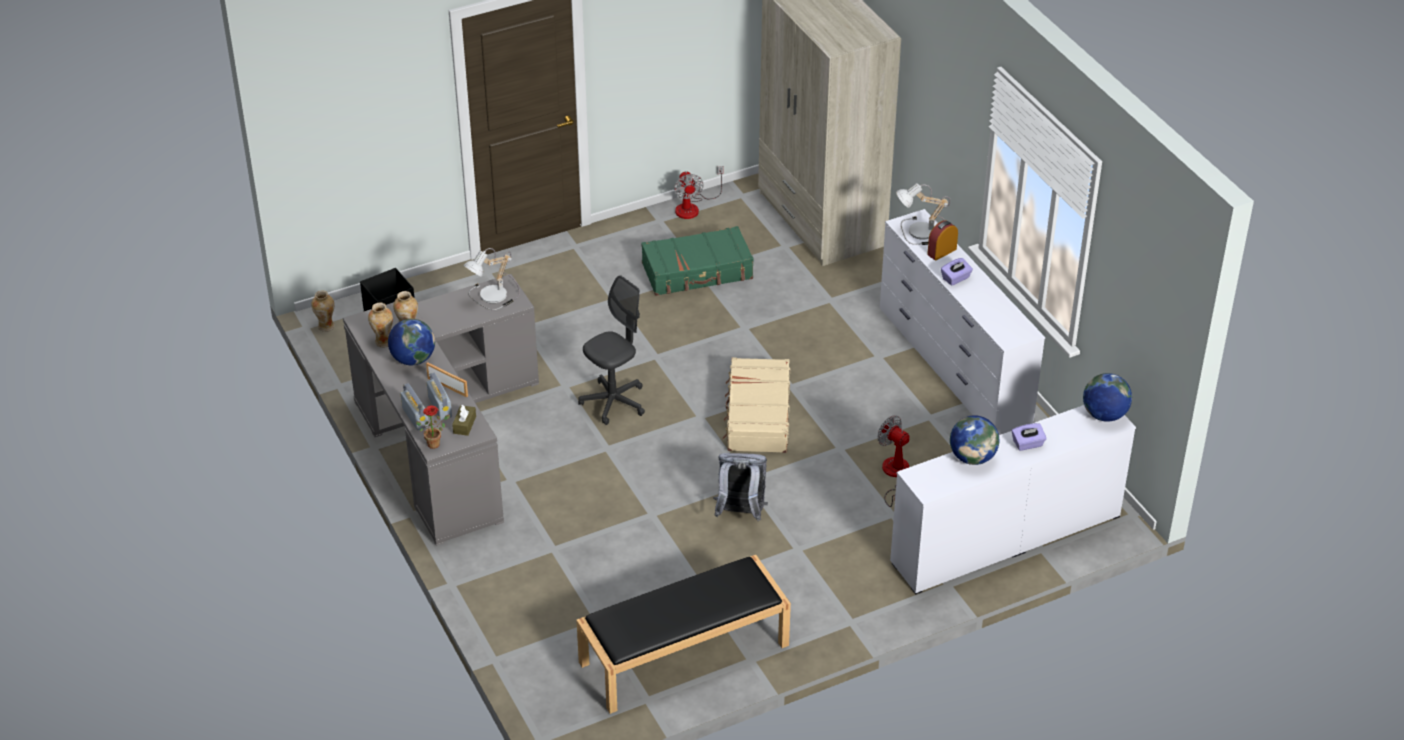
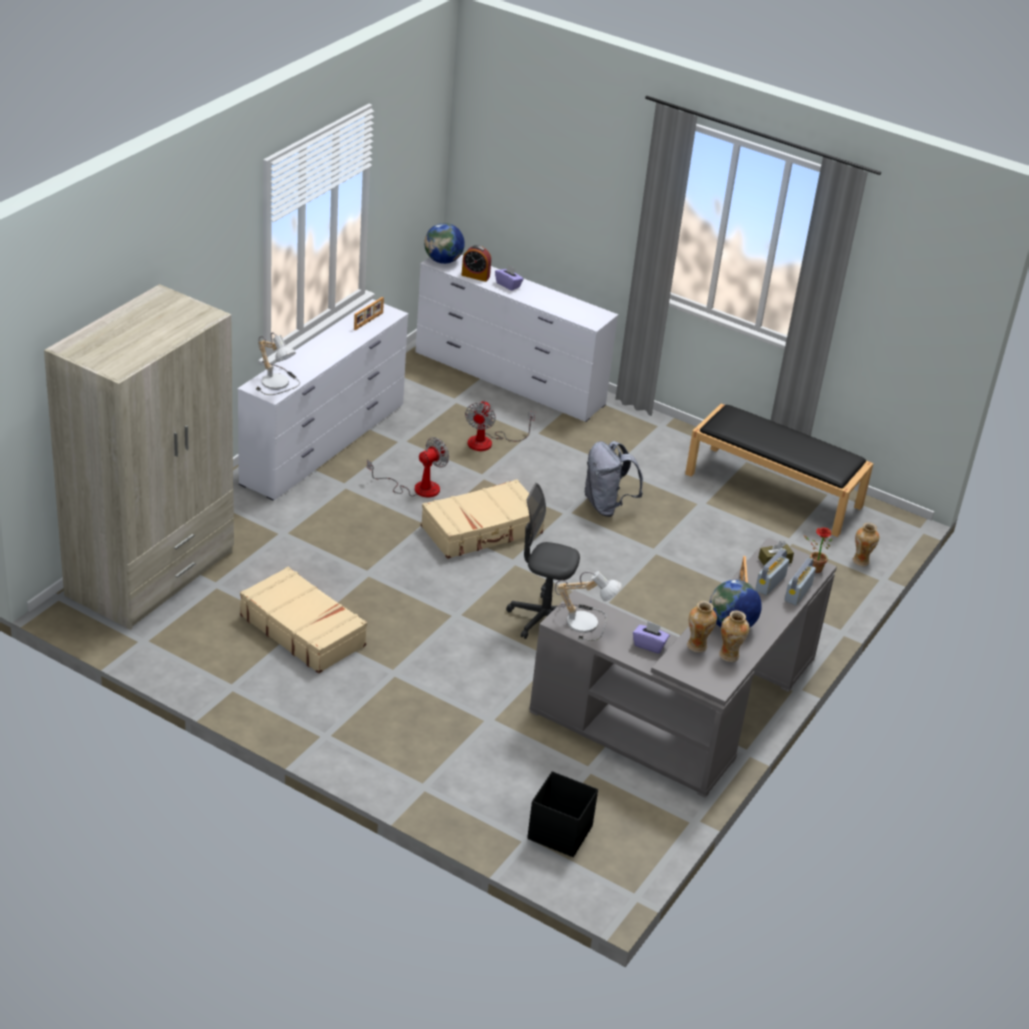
camera: 125 degrees left, 5 degrees down
vase [311,290,335,332] -> vase moved to [852,523,879,566]
green suitcase [641,226,753,296] -> beige suitcase [240,567,367,674]
fan [674,166,723,219] -> fan moved to [367,437,449,498]
alarm clock [927,220,958,261] -> alarm clock moved to [462,245,491,282]
purple tissue box [941,258,973,286] -> purple tissue box moved to [633,622,670,654]
globe [950,415,999,465] -> none
none -> picture frame [354,297,384,330]

